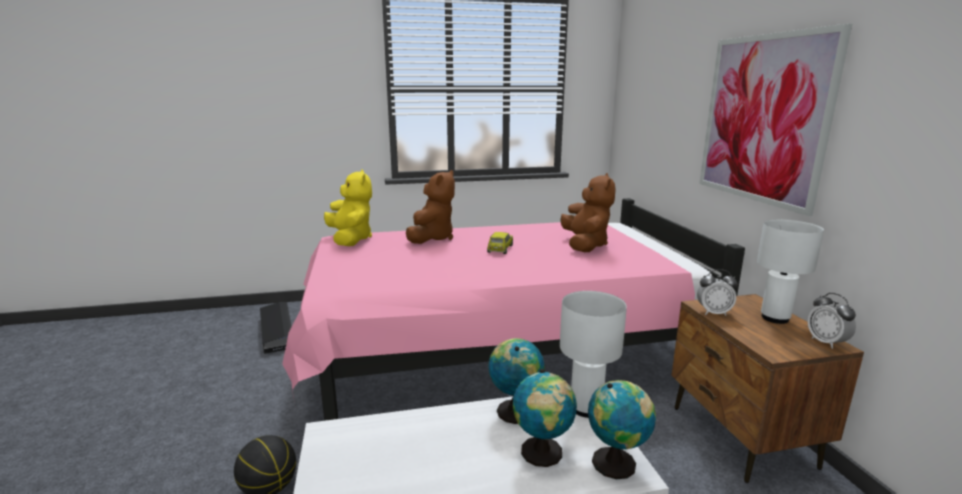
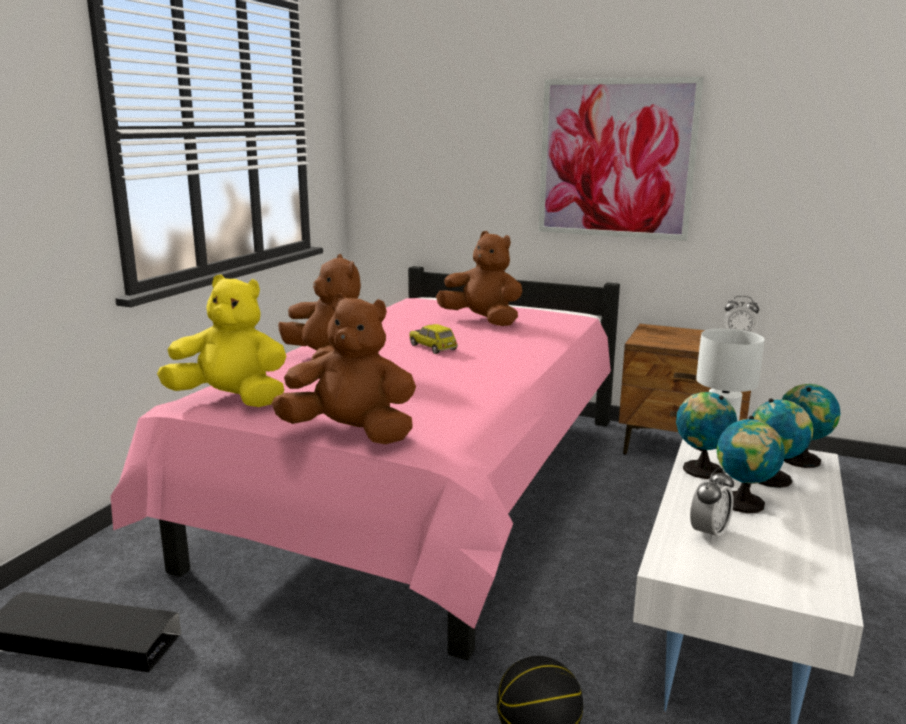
camera: 55 degrees left, 0 degrees up
alarm clock [697,269,738,316] -> alarm clock moved to [690,467,734,542]
white table lamp [757,219,824,324] -> none
none -> brown plush toy [271,293,416,444]
none -> globe [717,416,785,513]

